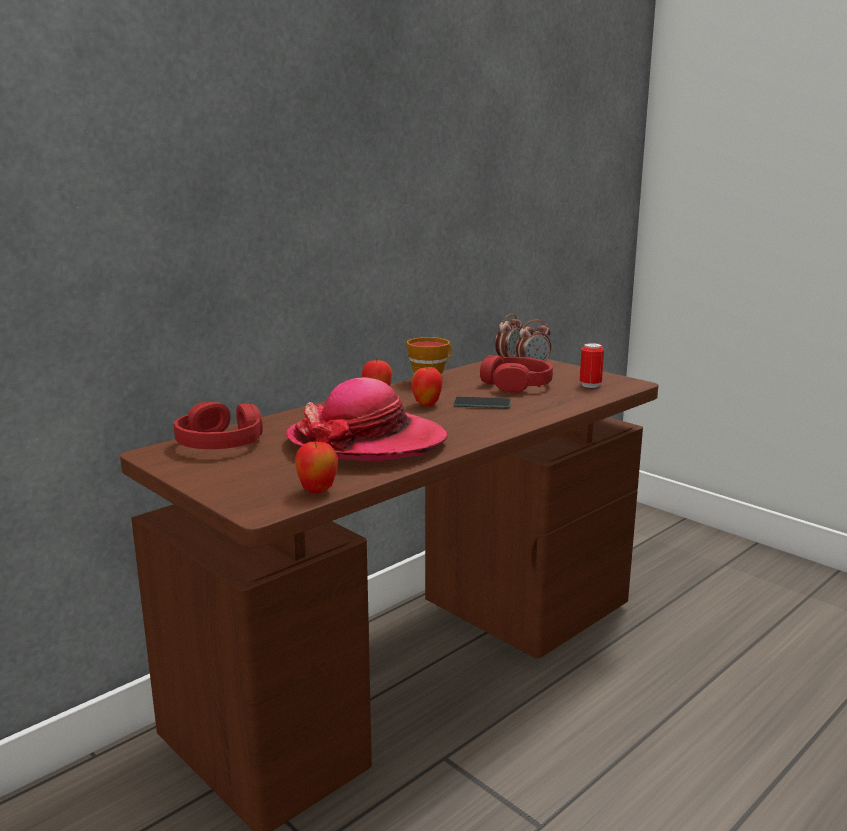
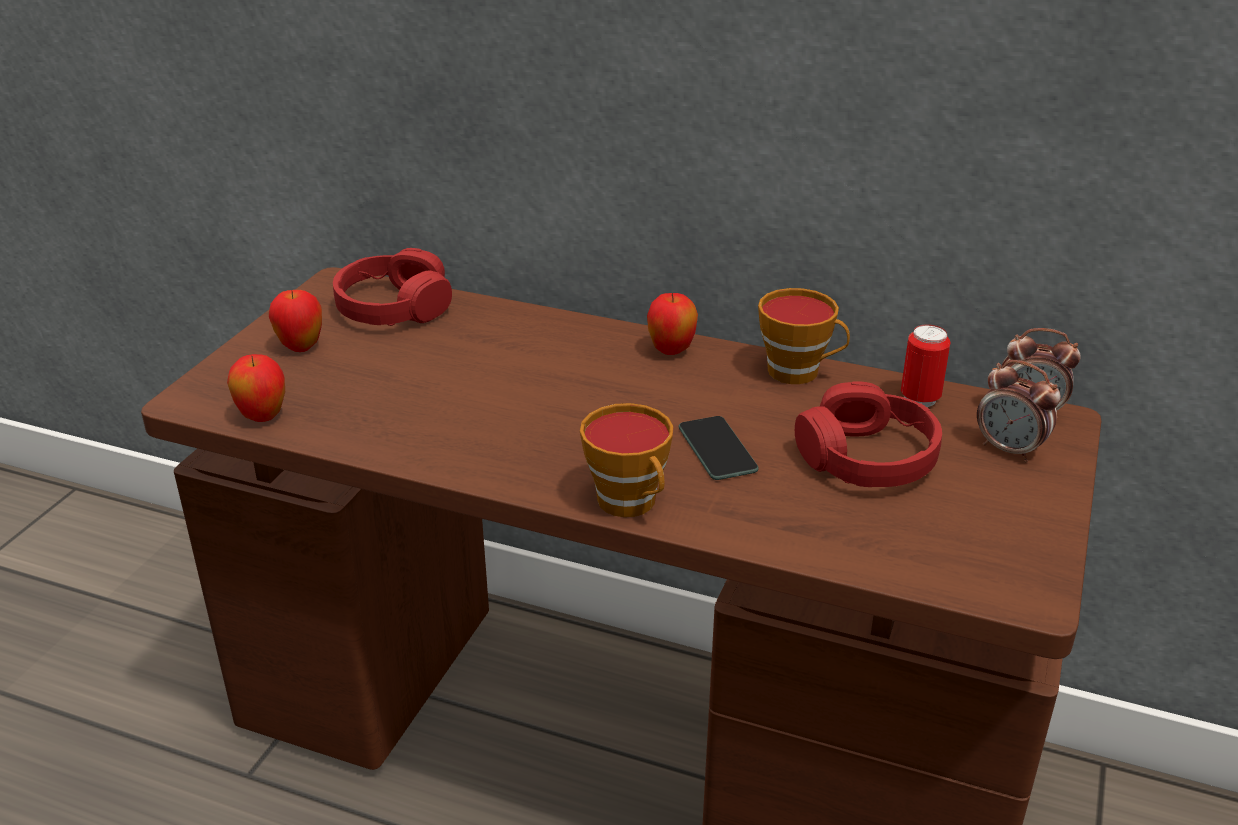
camera: 65 degrees right, 15 degrees up
hat [286,377,448,462] -> none
apple [411,365,443,406] -> apple moved to [269,290,322,352]
can [580,343,604,388] -> can moved to [901,324,950,407]
none -> cup [580,403,673,517]

